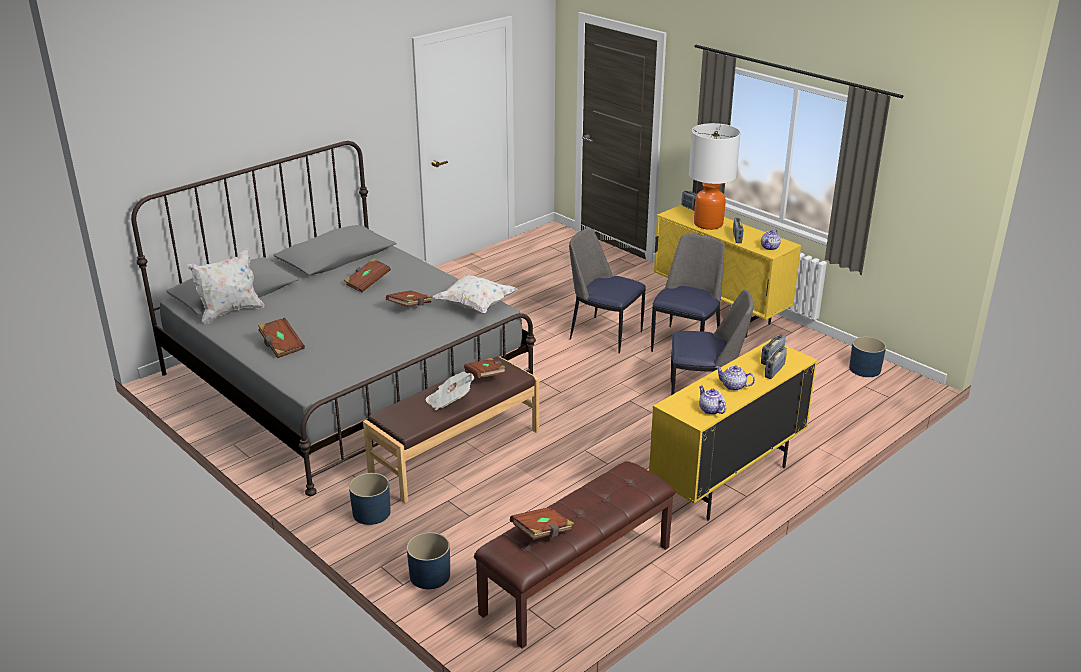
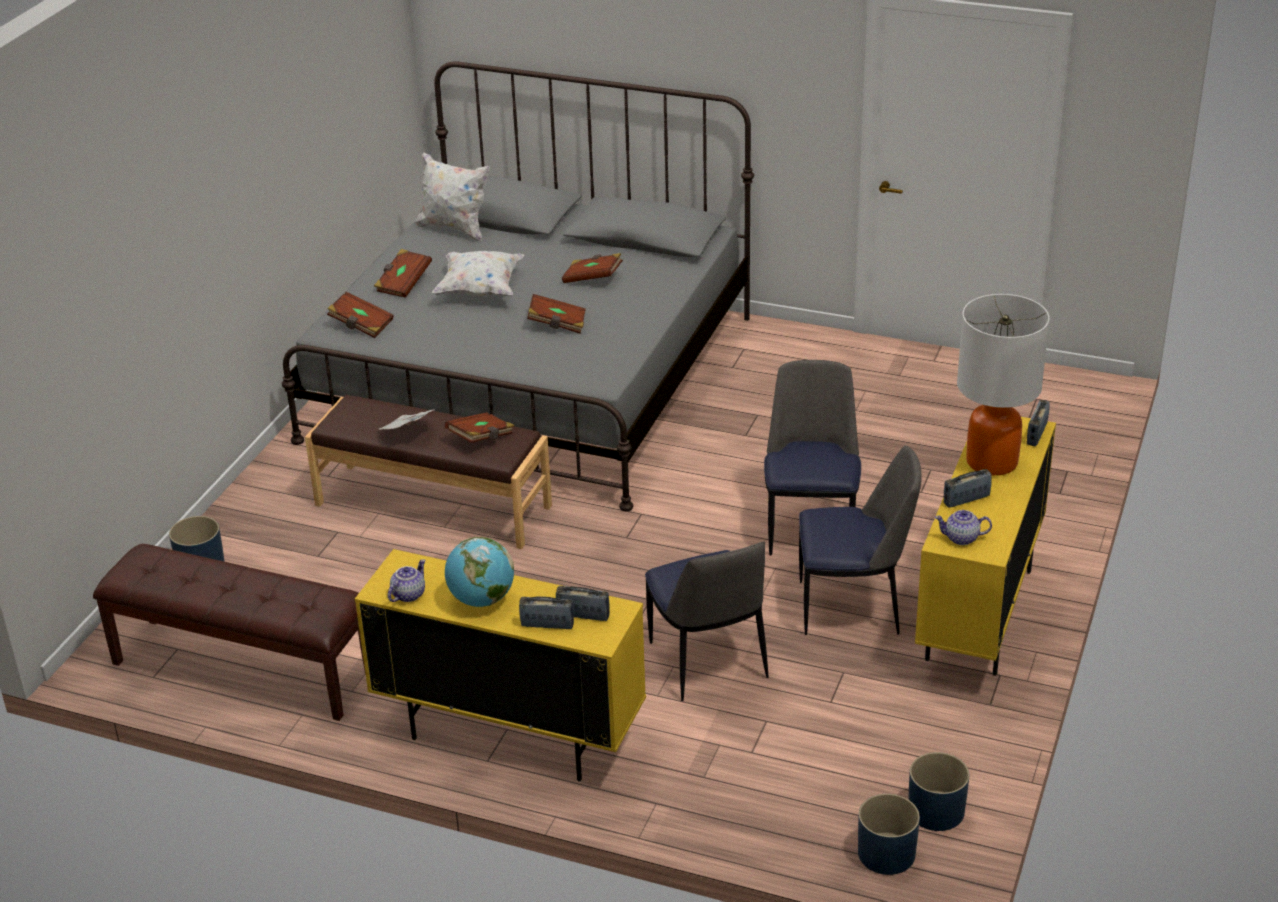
camera: 65 degrees right, 5 degrees up
blue planter [349,473,391,525] -> blue planter moved to [858,794,920,875]
white pillow [433,274,518,314] -> white pillow moved to [432,251,524,296]
brown book [510,507,574,540] -> brown book moved to [327,292,394,338]
teapot [715,365,755,391] -> globe [445,537,514,607]

